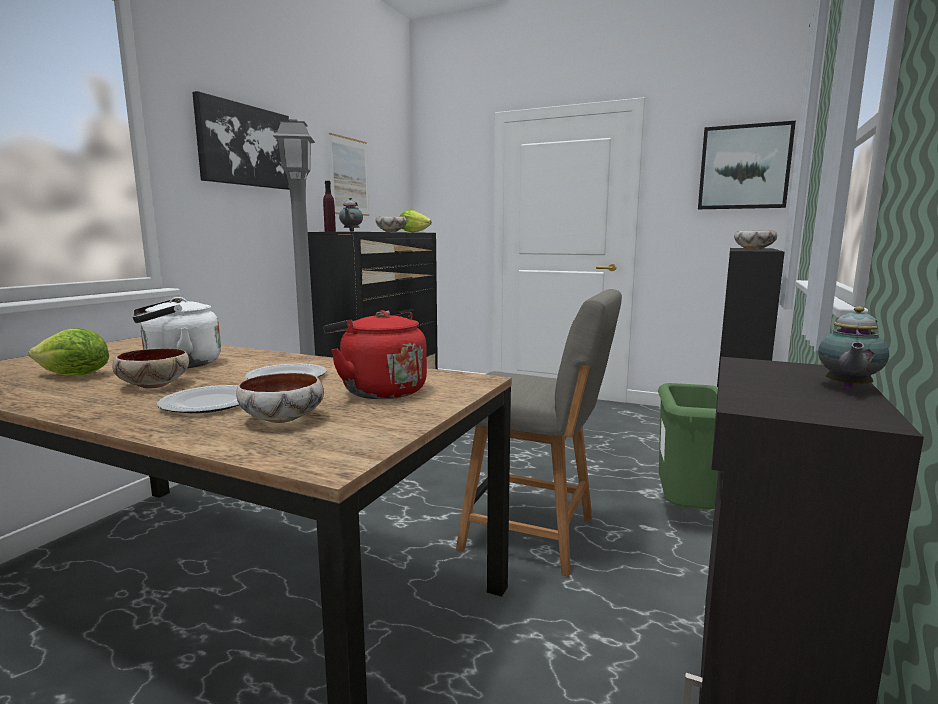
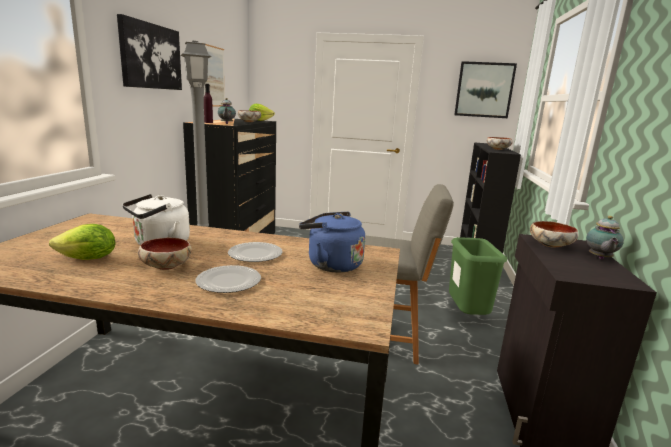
camera: 15 degrees left, 5 degrees up
bowl [236,373,324,423] -> bowl moved to [530,221,579,247]
red kettle [324,310,427,399] -> blue kettle [299,212,365,273]

